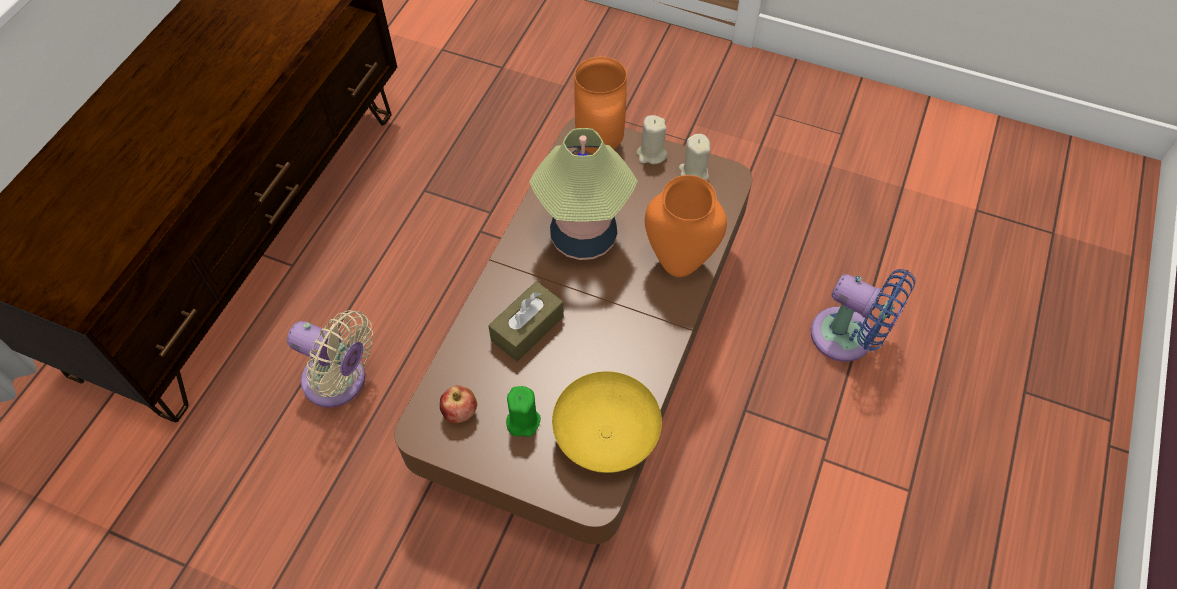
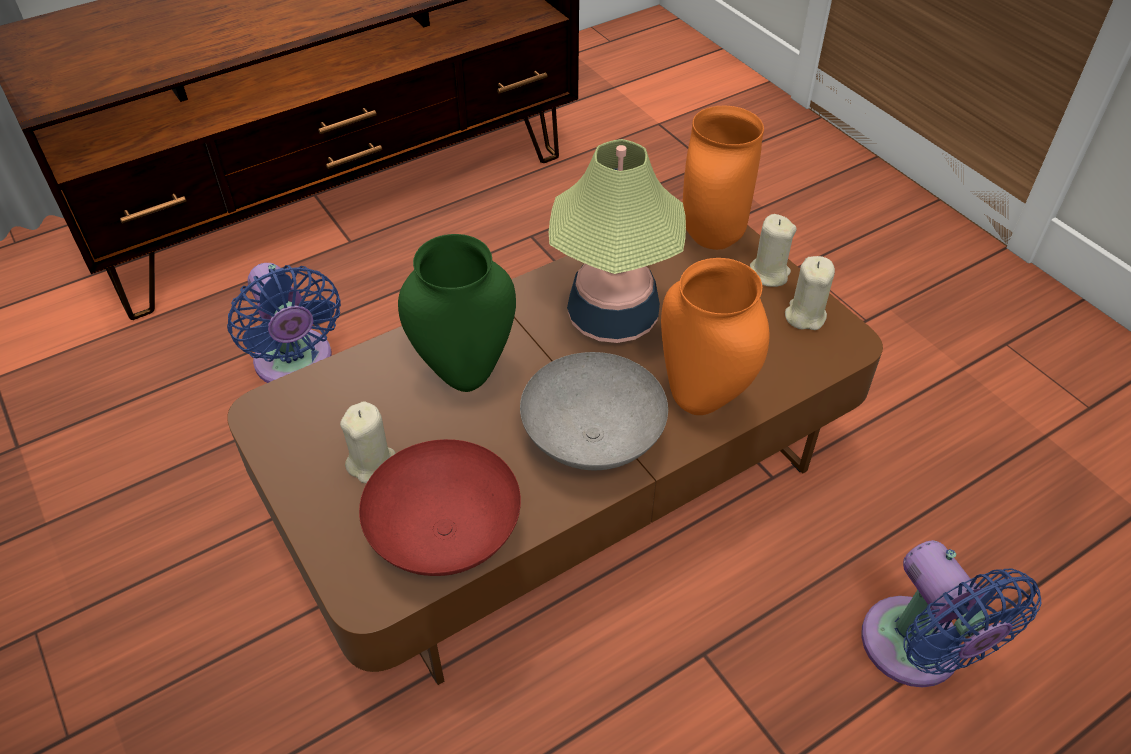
camera: 35 degrees right, 10 degrees down
beige fan [287,310,373,408] -> blue fan [227,263,341,383]
apple [440,385,477,423] -> none
brown tissue box [488,281,564,361] -> green vase [398,234,516,392]
green candle [506,386,541,437] -> beige candle [340,402,396,483]
yellow bowl [552,371,662,473] -> red bowl [359,439,521,576]
none -> grey bowl [520,352,668,471]

